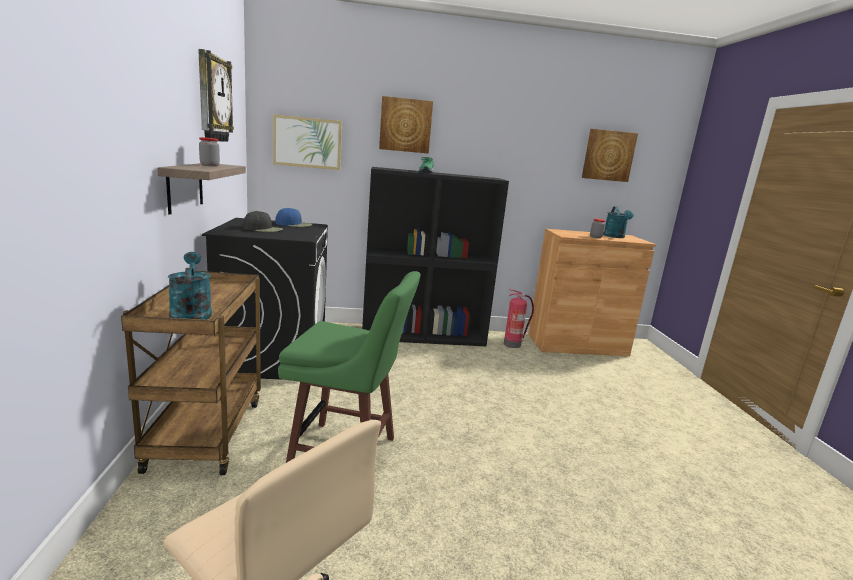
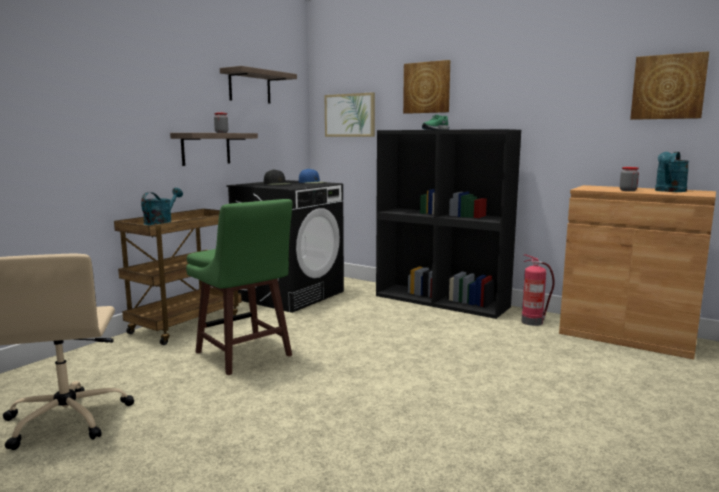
camera: 40 degrees right, 5 degrees down
wall clock [198,49,234,142] -> shelf [220,66,297,104]

